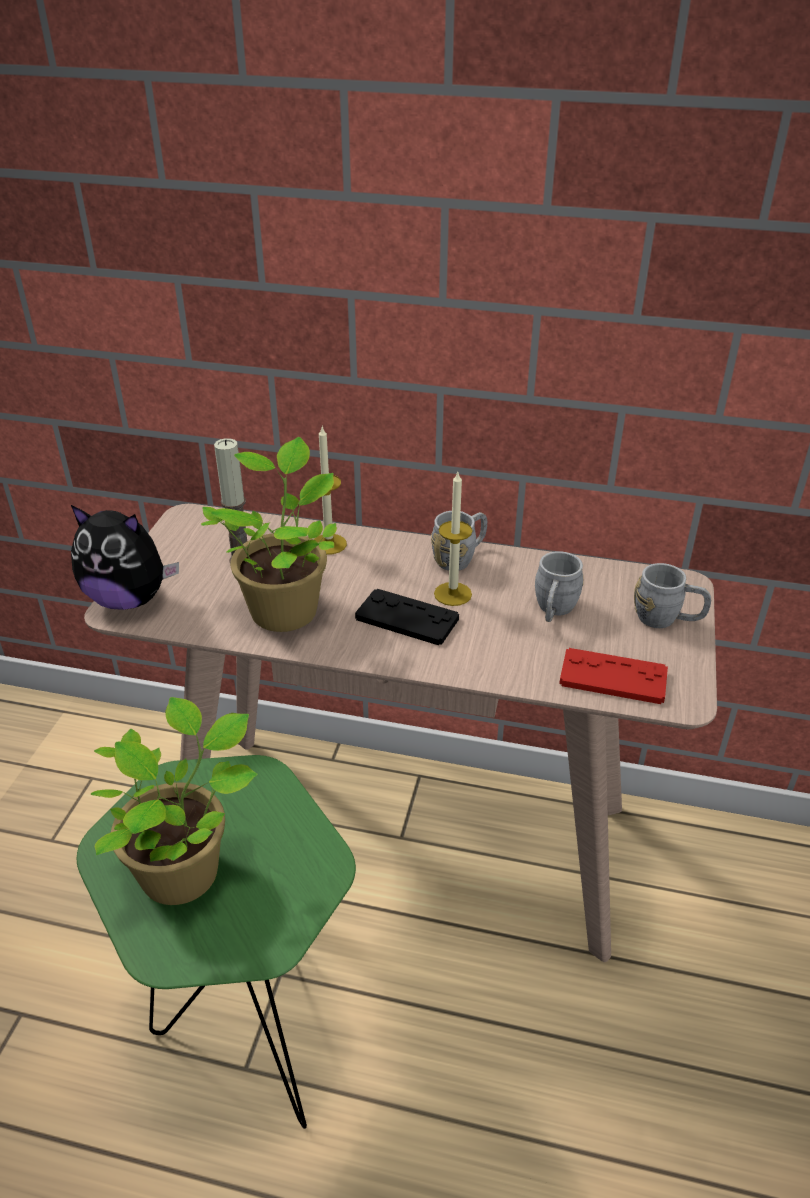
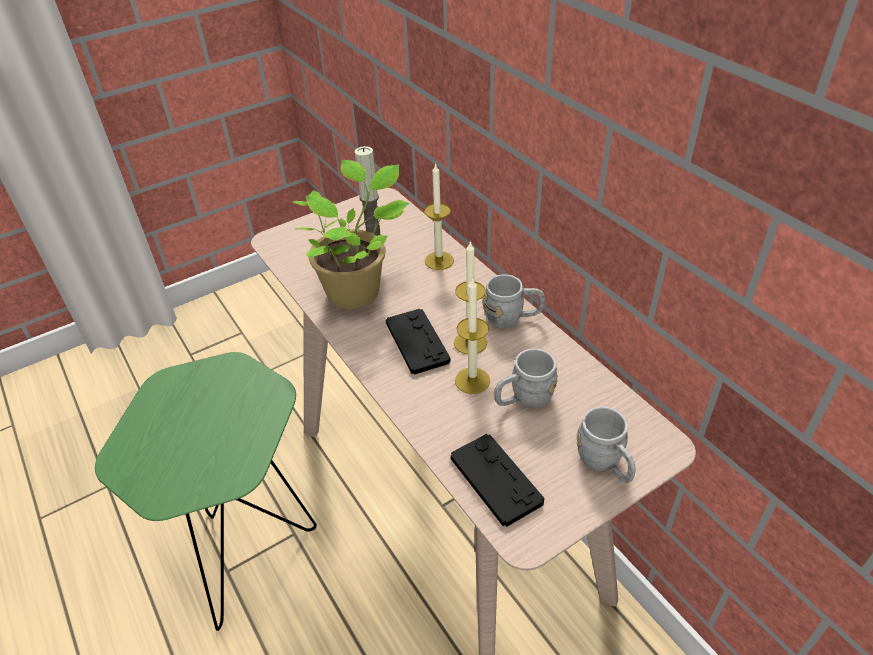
camera: 45 degrees right, 5 degrees up
plush toy [71,505,179,610] -> none
potted plant [90,697,257,905] -> none
red game controller [559,648,668,704] -> black game controller [451,434,544,527]
none -> candle [455,278,490,394]

